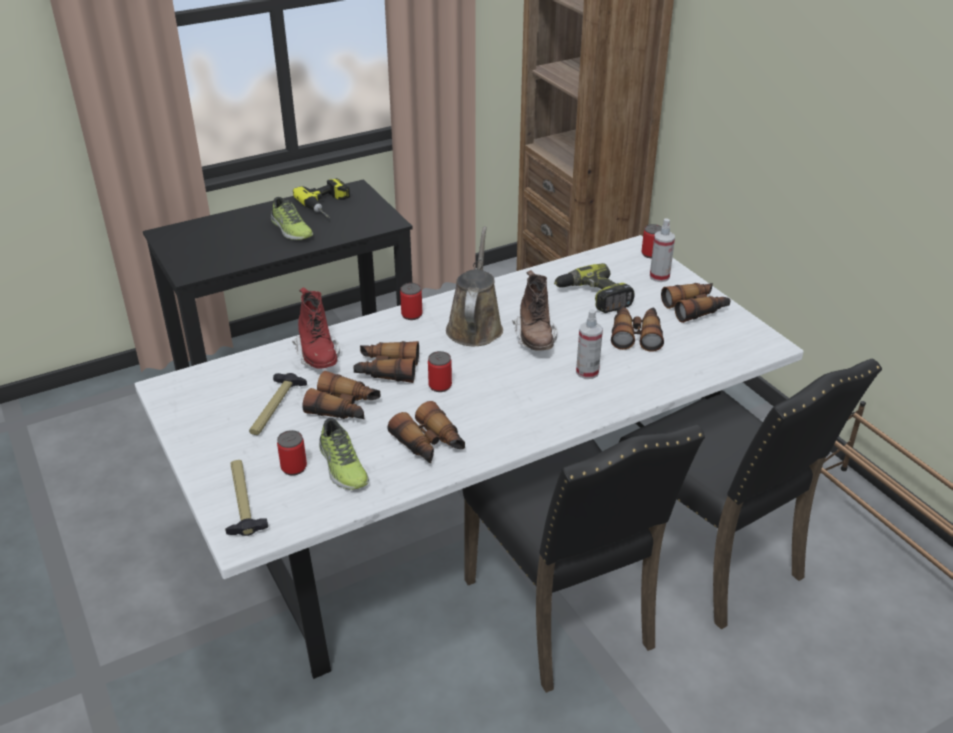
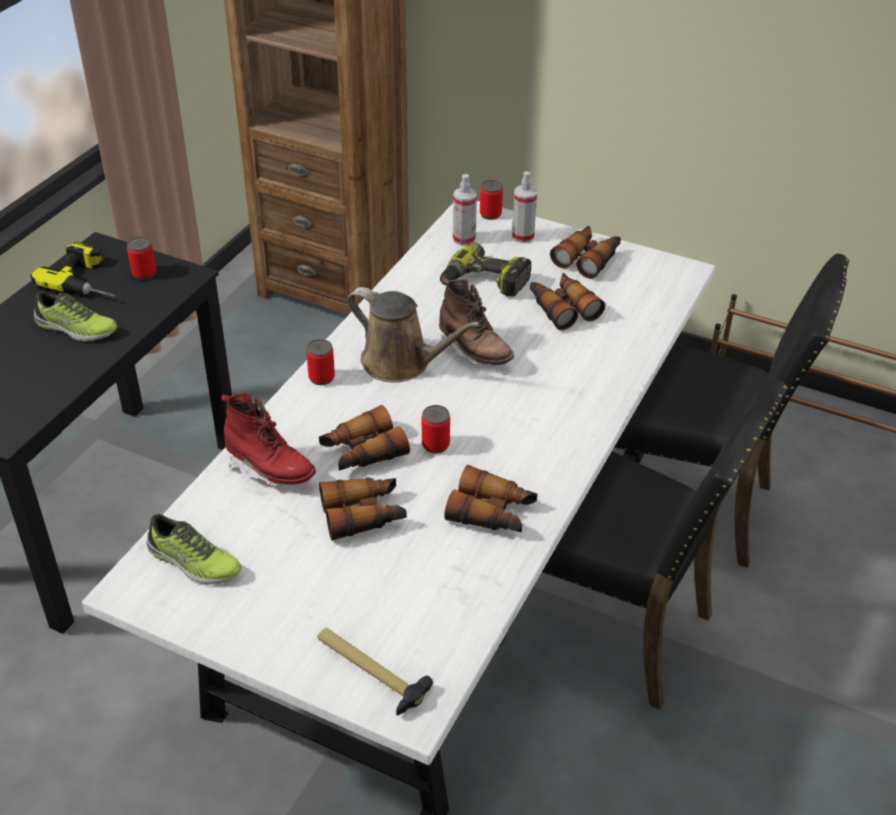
camera: 35 degrees left, 5 degrees up
hammer [249,373,307,435] -> none
can [277,430,307,476] -> can moved to [127,237,156,280]
shoe [319,418,369,490] -> shoe moved to [146,514,242,585]
brown watering can [446,227,503,346] -> brown watering can turned 150 degrees clockwise [347,287,481,383]
spray bottle [576,309,603,379] -> spray bottle moved to [453,174,477,246]

